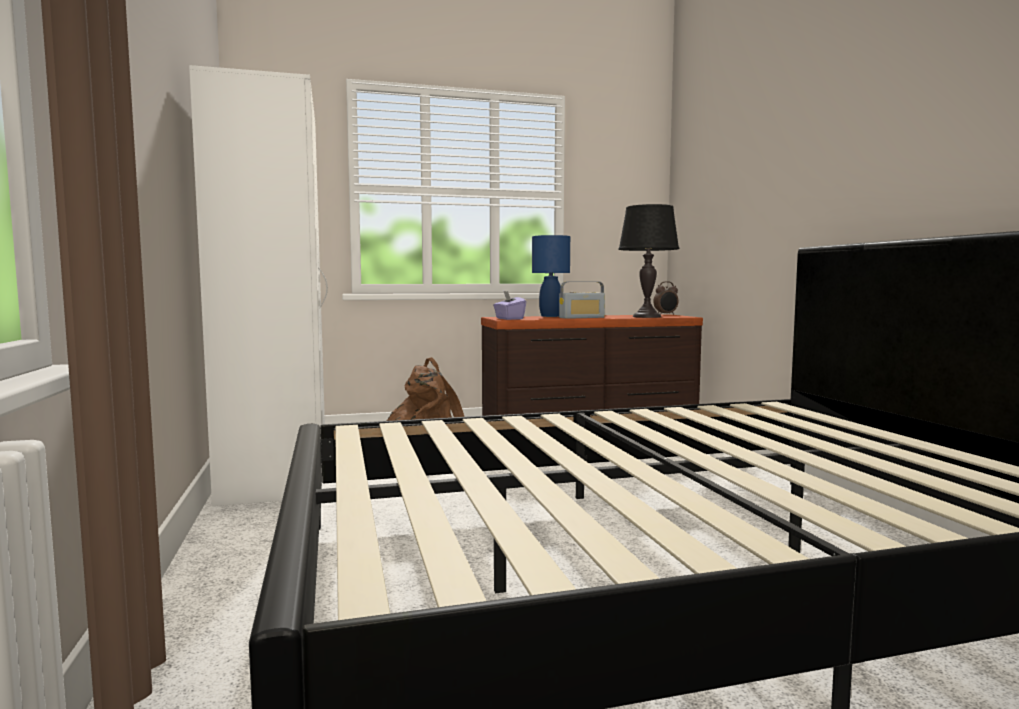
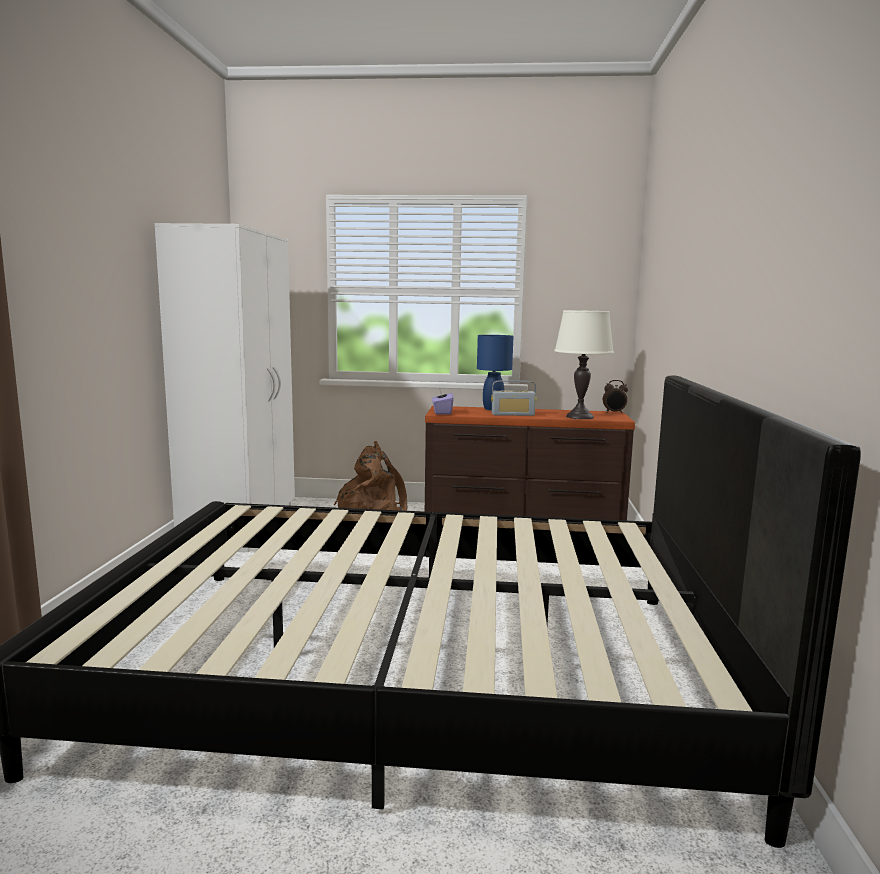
camera: 20 degrees right, 5 degrees up
black table lamp [618,204,680,318] -> white table lamp [554,310,614,419]

